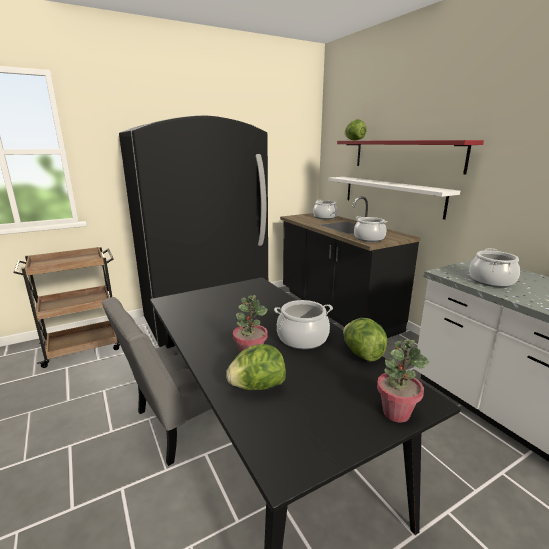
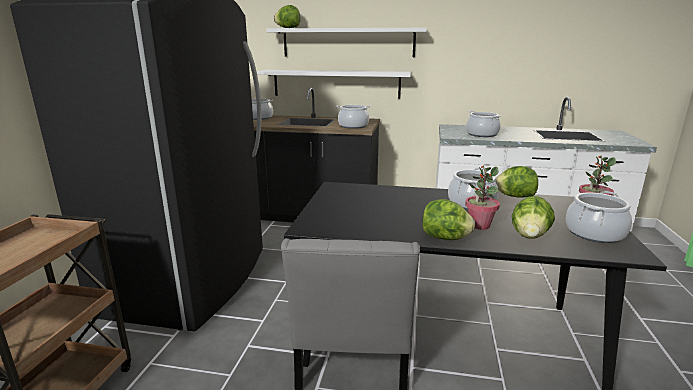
camera: 50 degrees left, 0 degrees up
red shelf [337,140,484,174] -> white shelf [266,28,427,57]
none -> lettuce [422,199,475,240]
none -> cooking pot [566,191,632,243]

